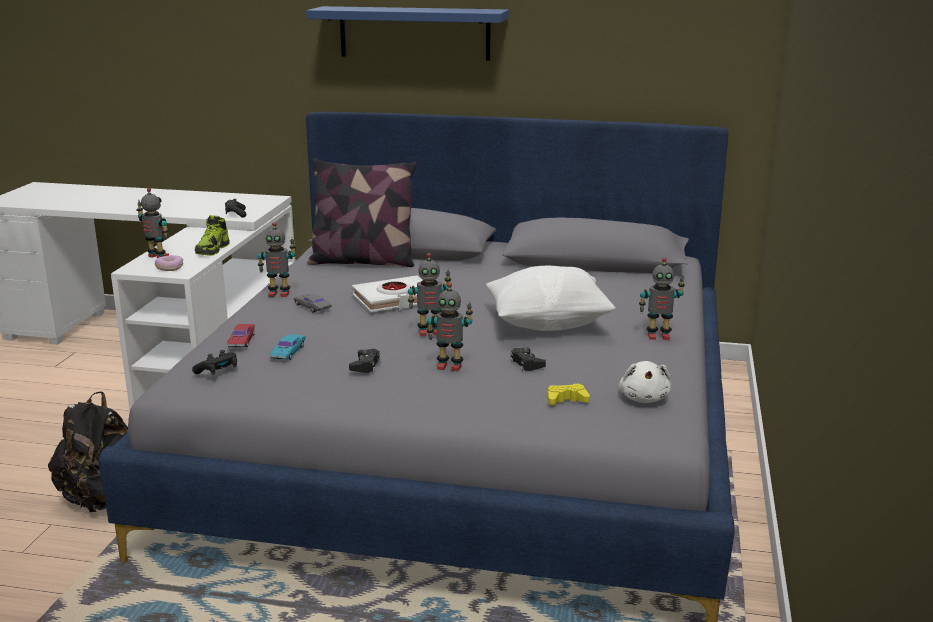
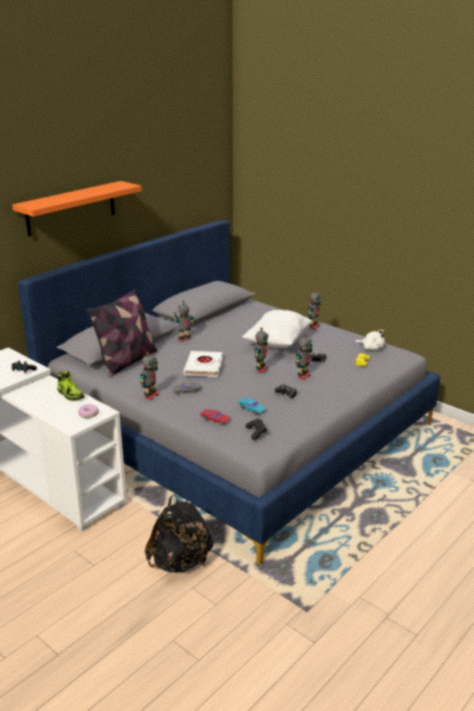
camera: 60 degrees left, 5 degrees up
toy robot [136,188,169,258] -> toy robot moved to [174,301,194,342]
blue shelf [306,6,509,61] -> orange shelf [12,181,142,236]

